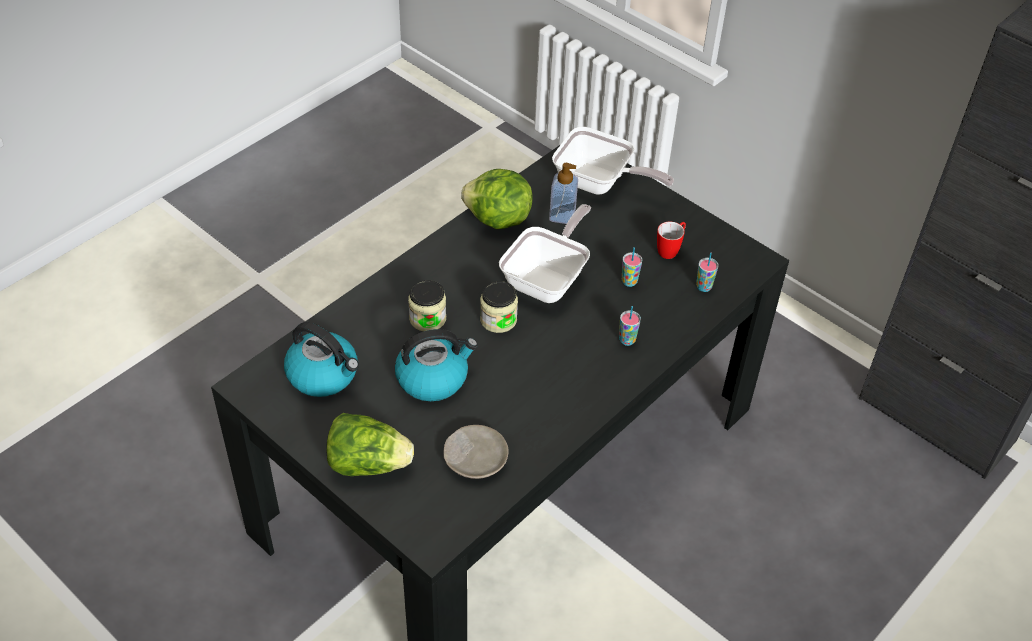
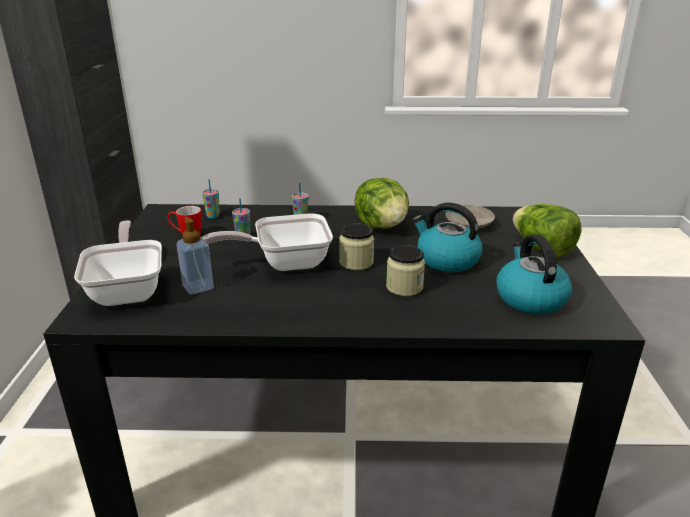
camera: 130 degrees left, 20 degrees down
lettuce [461,169,533,229] -> lettuce moved to [355,178,409,229]

